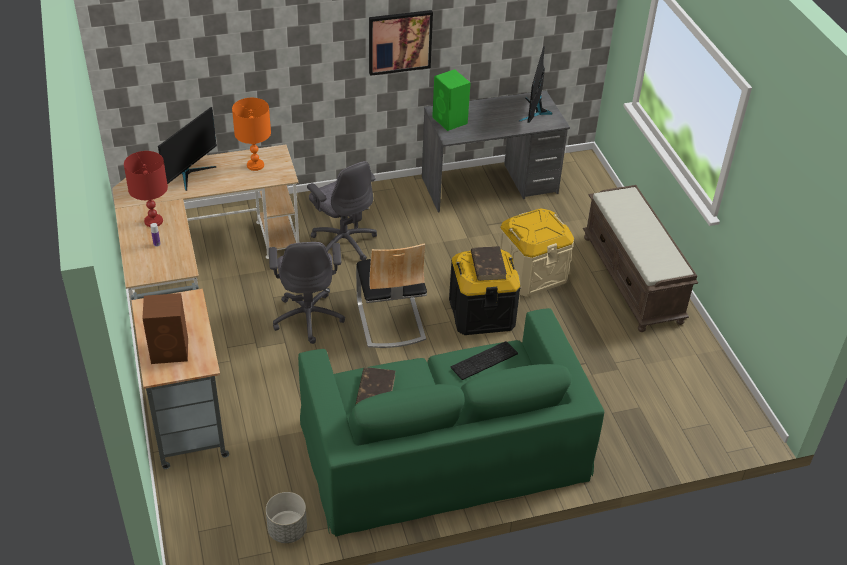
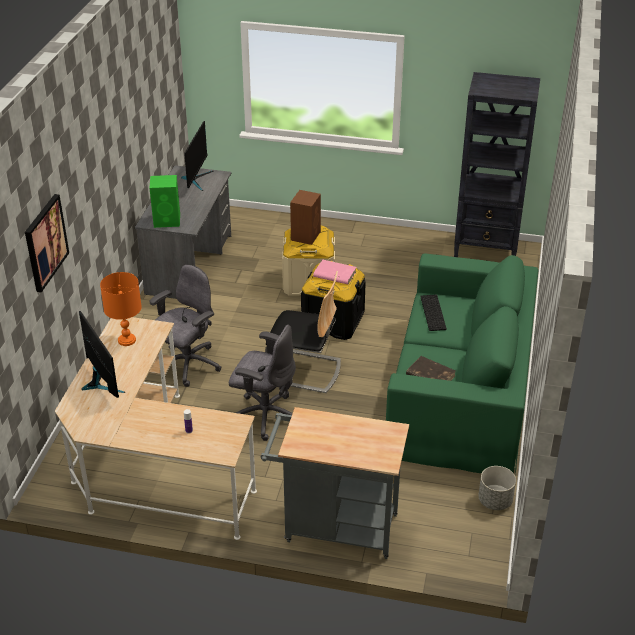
camera: 60 degrees left, 5 degrees down
red table lamp [124,151,168,227] -> none
brown speaker [142,293,188,364] -> brown speaker moved to [290,190,321,245]
grey office chair [307,161,377,260] -> grey office chair turned 45 degrees counterclockwise [150,265,221,387]
picture [369,10,433,76] -> picture moved to [25,194,69,292]
brown book [471,246,507,281] -> pink book [313,260,356,285]
monitor [519,46,552,123] -> monitor turned 120 degrees counterclockwise [181,121,214,191]
brown bench [583,185,698,332] -> none
none -> black bookcase [454,72,540,257]

